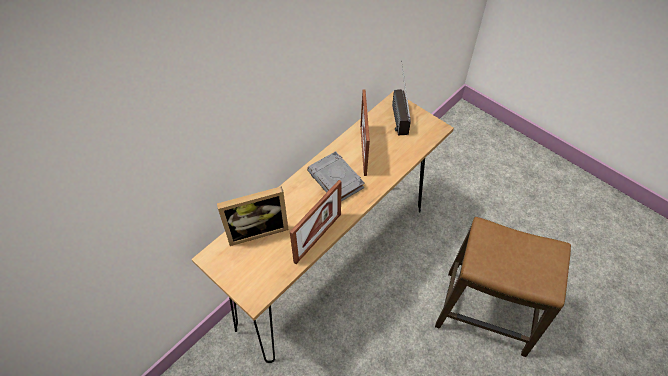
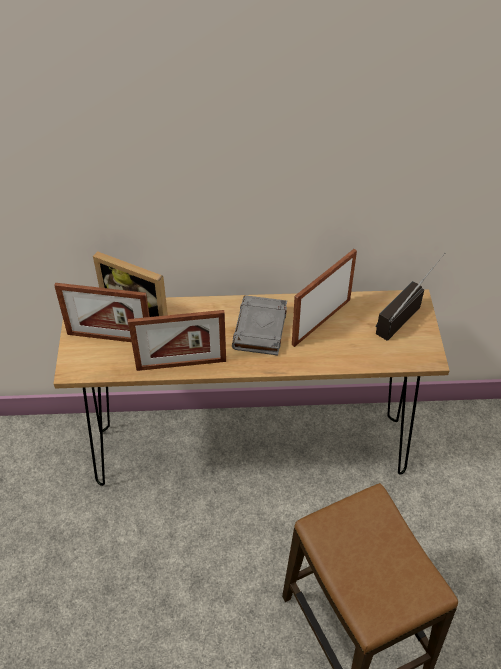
camera: 45 degrees right, 5 degrees down
none -> picture frame [54,283,150,342]

